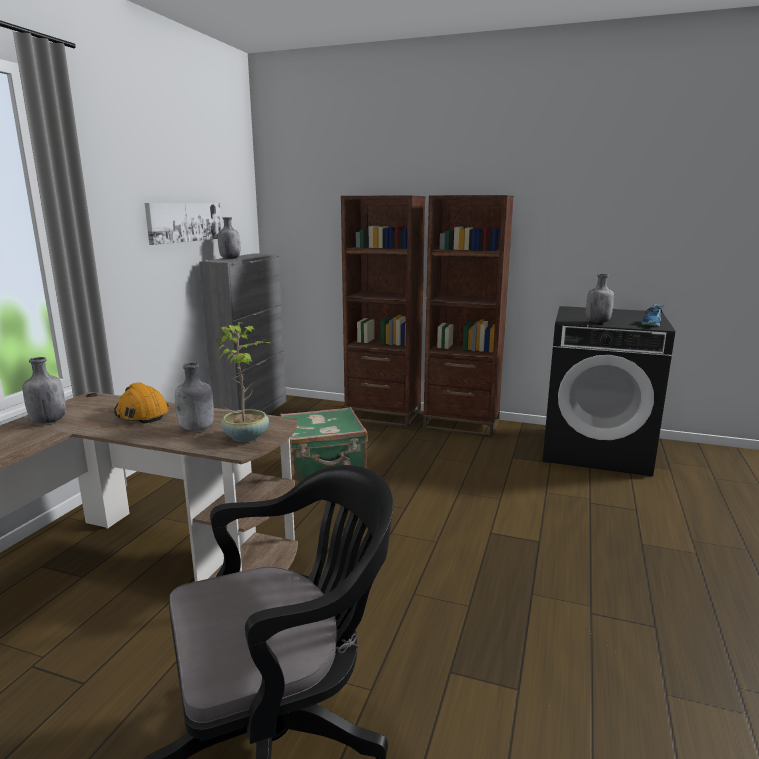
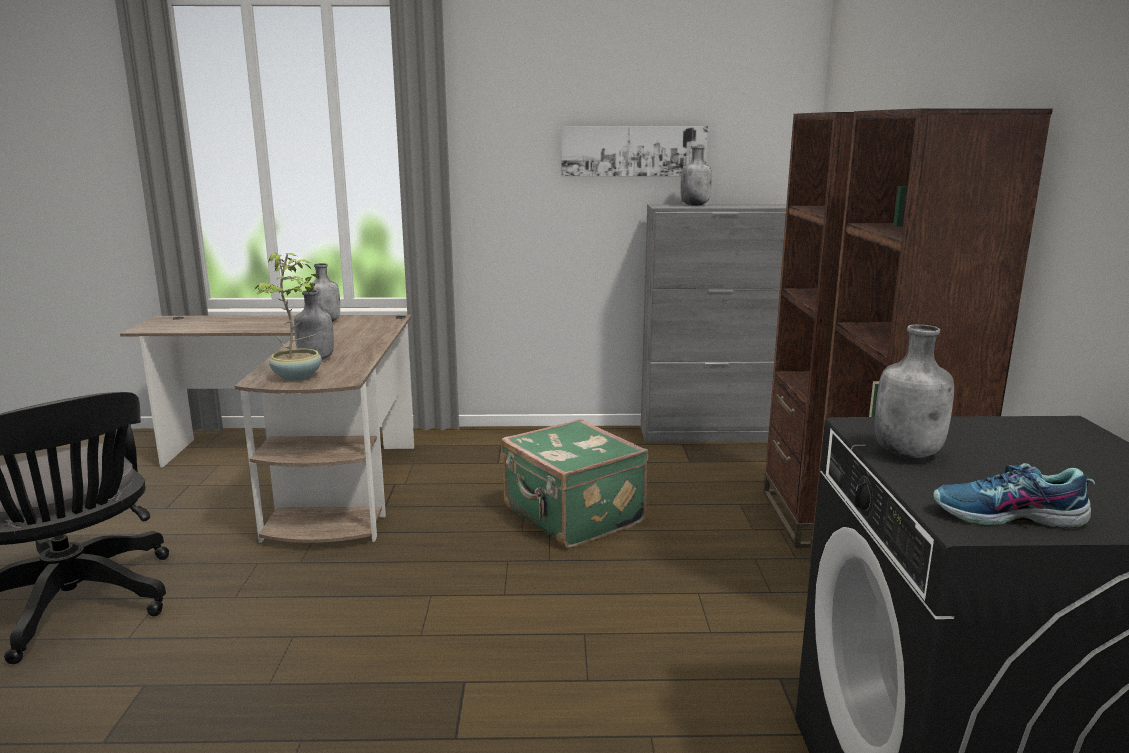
camera: 70 degrees right, 0 degrees up
orange hard hat [114,382,169,424] -> none

